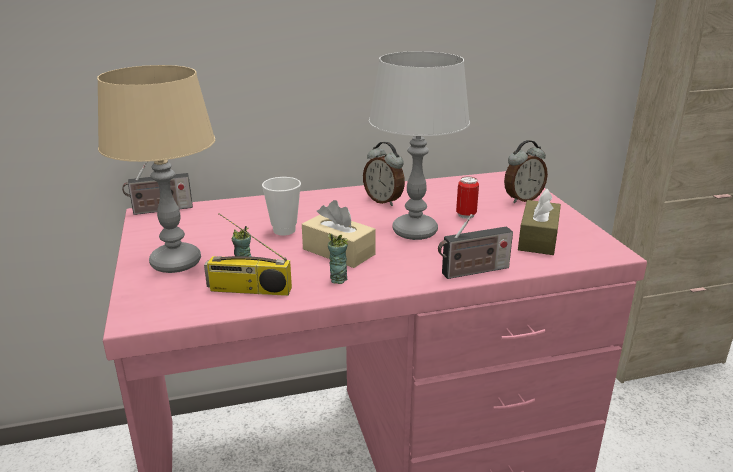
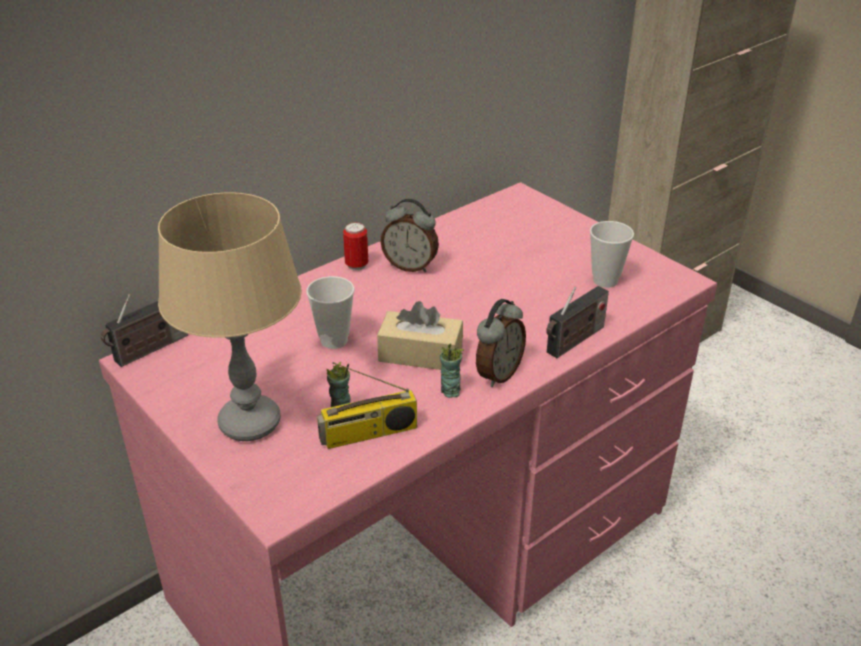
camera: 25 degrees left, 10 degrees up
grey table lamp [369,51,470,240] -> none
can [456,177,479,219] -> can moved to [343,222,368,271]
alarm clock [504,140,548,203] -> alarm clock moved to [476,299,526,387]
brown tissue box [518,188,561,255] -> cup [590,221,634,288]

